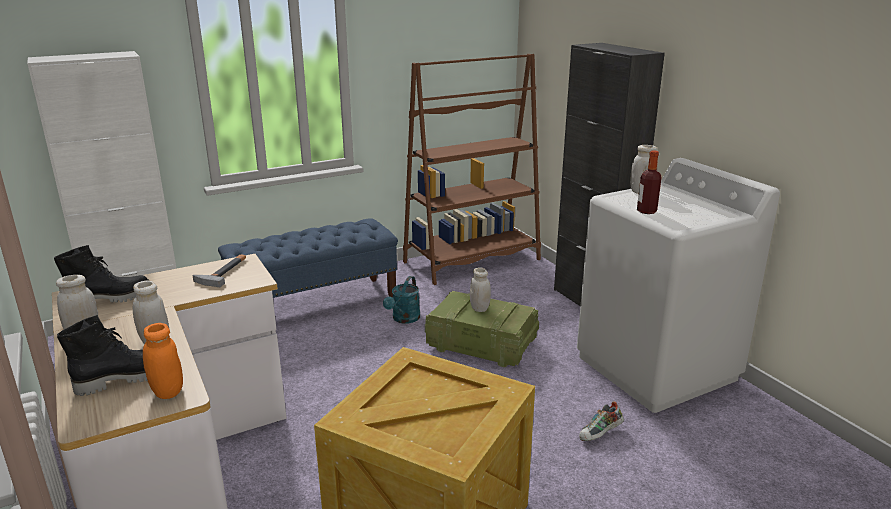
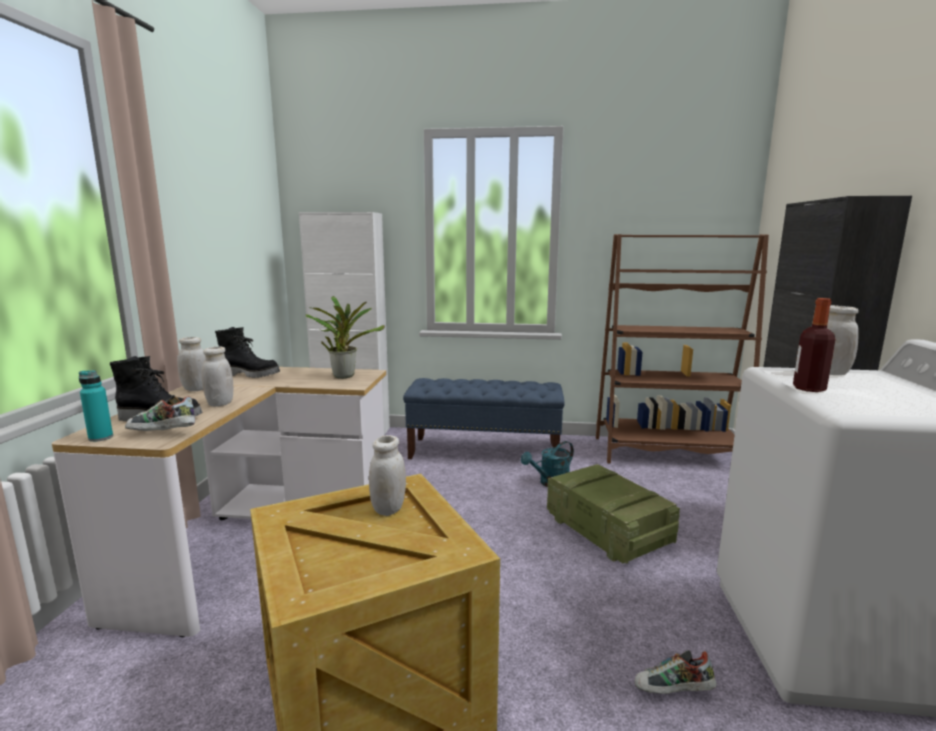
camera: 35 degrees right, 10 degrees down
orange jar [143,323,183,399] -> shoe [125,395,195,431]
hammer [193,254,246,287] -> potted plant [306,296,385,379]
white jar [470,267,491,312] -> white jar moved to [369,435,406,516]
none -> turquoise bottle [79,370,113,442]

